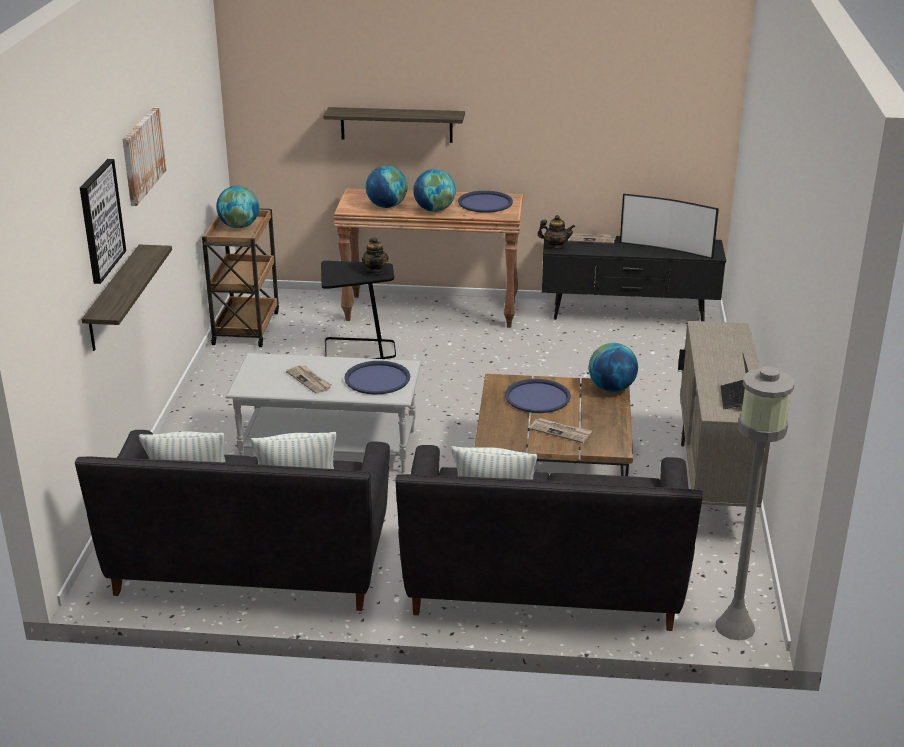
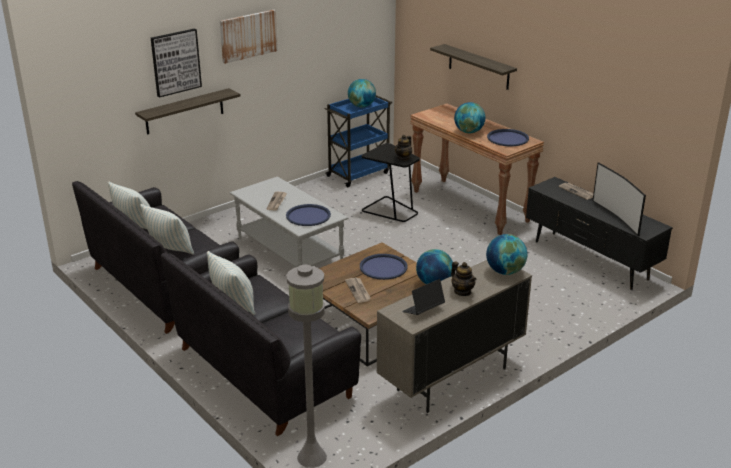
camera: 45 degrees right, 0 degrees up
brown cart [202,208,279,347] -> blue cart [325,95,392,187]
globe [366,166,407,208] -> globe moved to [486,234,527,275]
teapot [538,215,575,249] -> teapot moved to [451,262,476,296]

